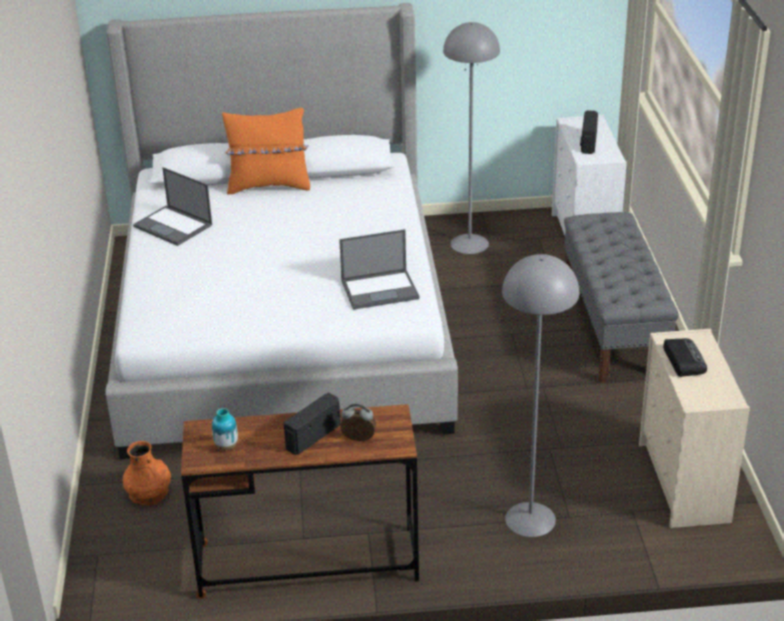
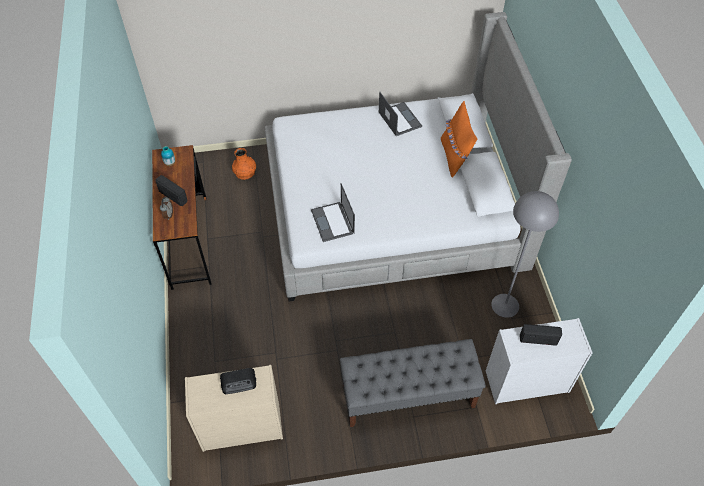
camera: 85 degrees right, 20 degrees up
laptop [133,167,212,246] -> laptop turned 120 degrees clockwise [379,92,422,136]
grey floor lamp [502,254,579,537] -> none

